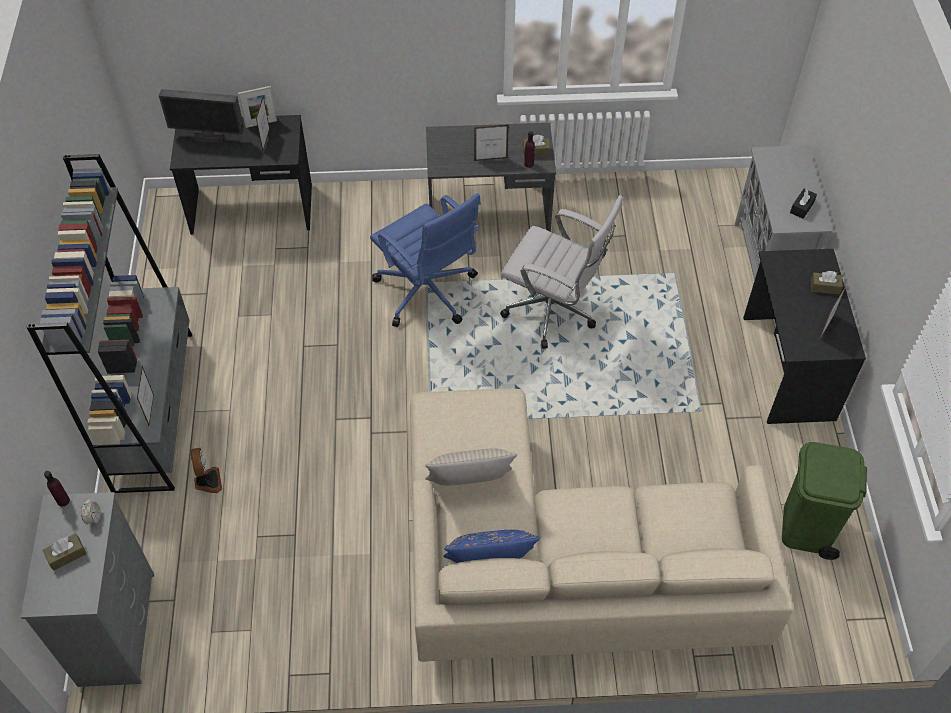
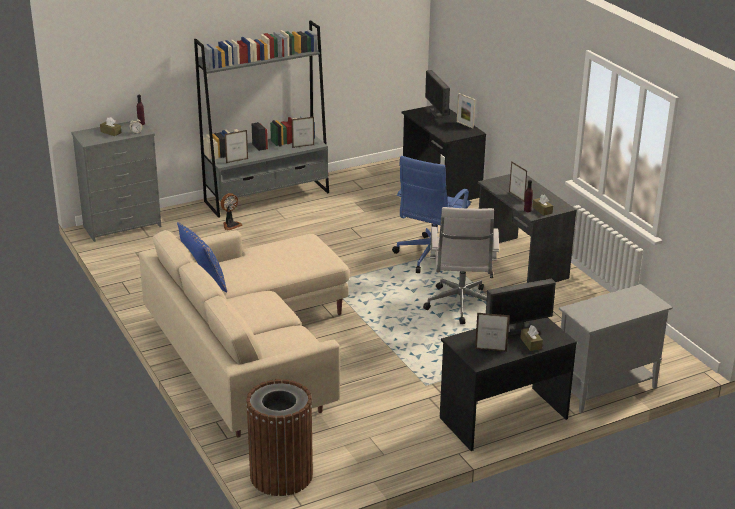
camera: 65 degrees right, 25 degrees down
picture frame [256,96,270,151] -> picture frame moved to [292,117,314,148]
beige pillow [425,448,517,485] -> none
green trash can [782,442,867,560] -> none
black tissue box [790,189,817,219] -> none
none -> brown trash can [246,379,313,496]
none -> monitor [486,278,556,336]

